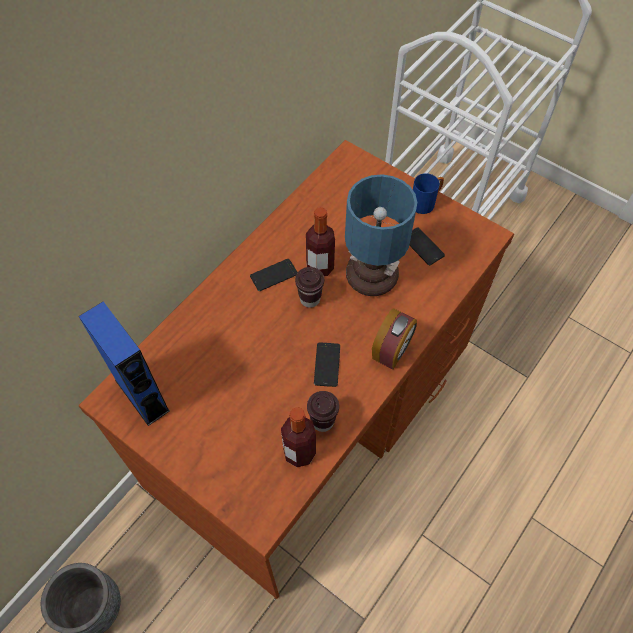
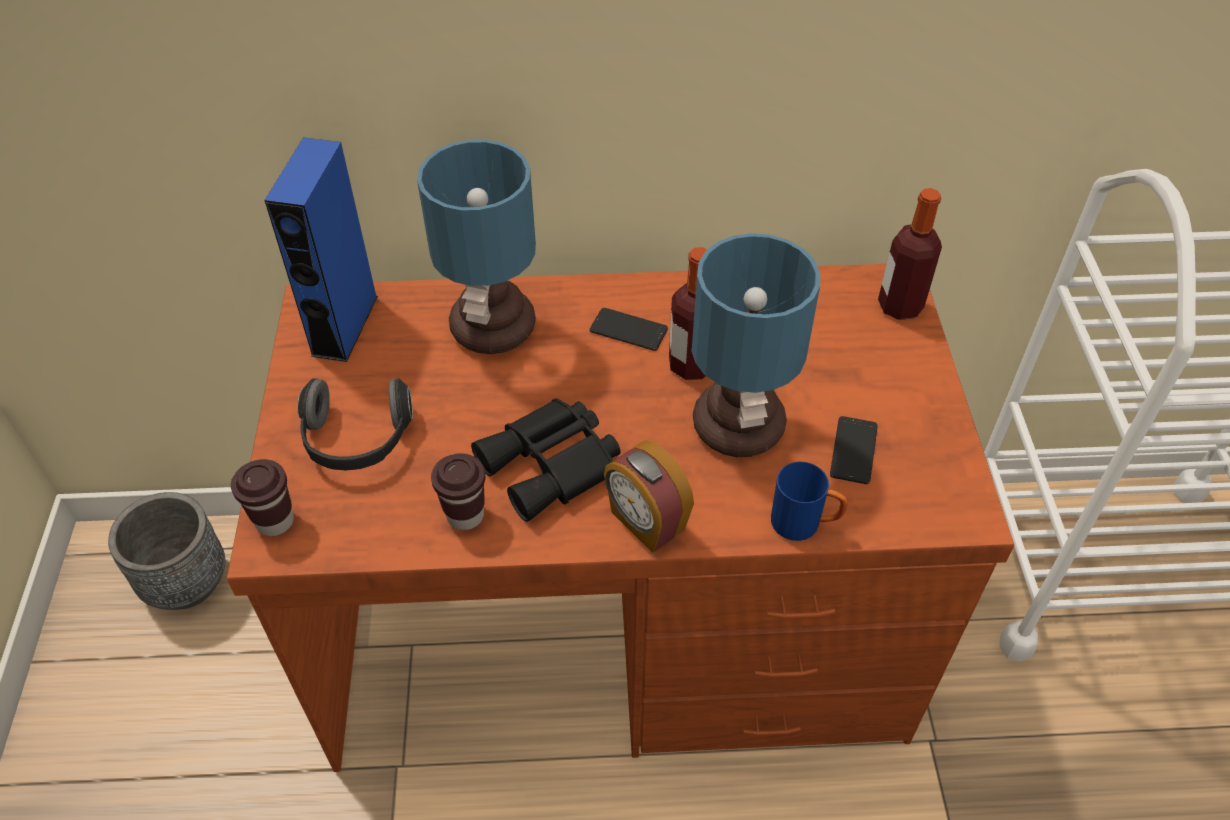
camera: 50 degrees right, 10 degrees down
bottle [281,407,316,467] -> bottle moved to [878,188,942,320]
brown cup [295,267,324,308] -> brown cup moved to [231,459,294,536]
phone [314,342,340,387] -> black binoculars [471,398,621,522]
alarm clock [372,309,417,370] -> alarm clock turned 60 degrees clockwise [604,440,694,553]
blue mug [413,173,444,214] -> blue mug moved to [771,462,848,541]
none -> headphones [297,378,413,470]
none -> table lamp [417,140,536,354]

